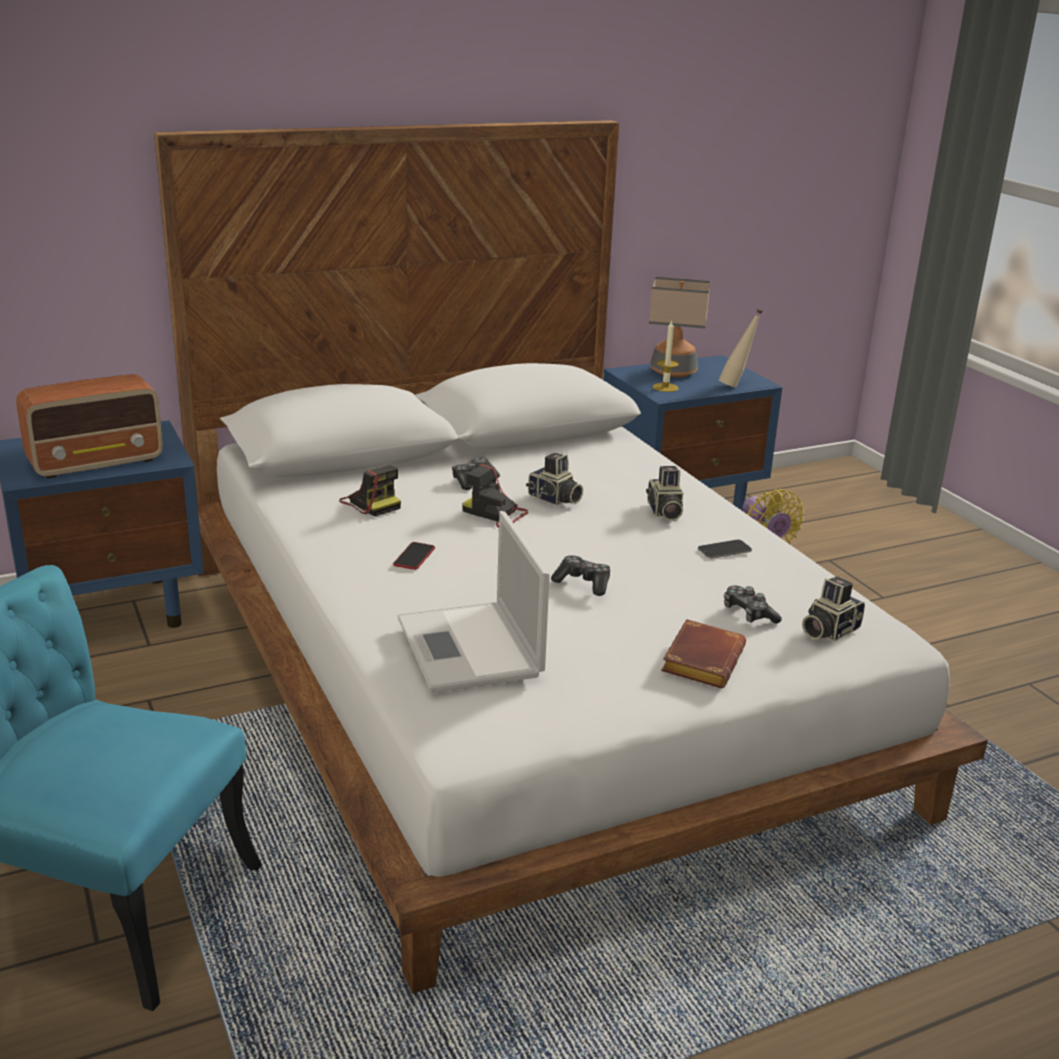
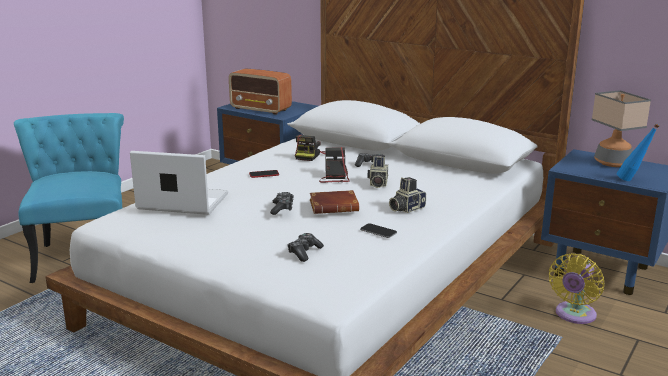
camera: 60 degrees right, 5 degrees down
laptop [398,511,550,693] -> laptop turned 60 degrees clockwise [130,151,228,215]
candle [653,320,679,392] -> none
brown book [661,619,746,688] -> brown book moved to [310,190,359,214]
beige bottle [719,309,763,388] -> blue bottle [617,123,659,181]
camera [802,576,865,642] -> none

